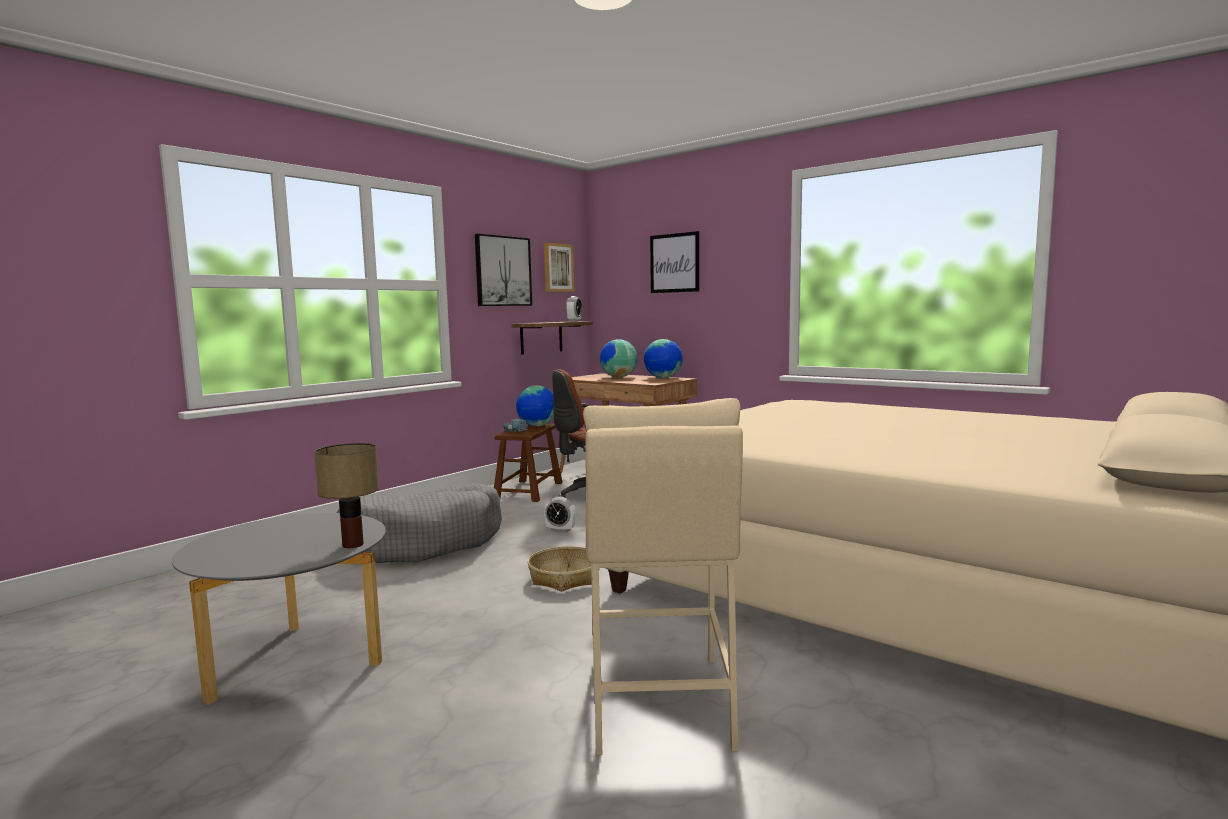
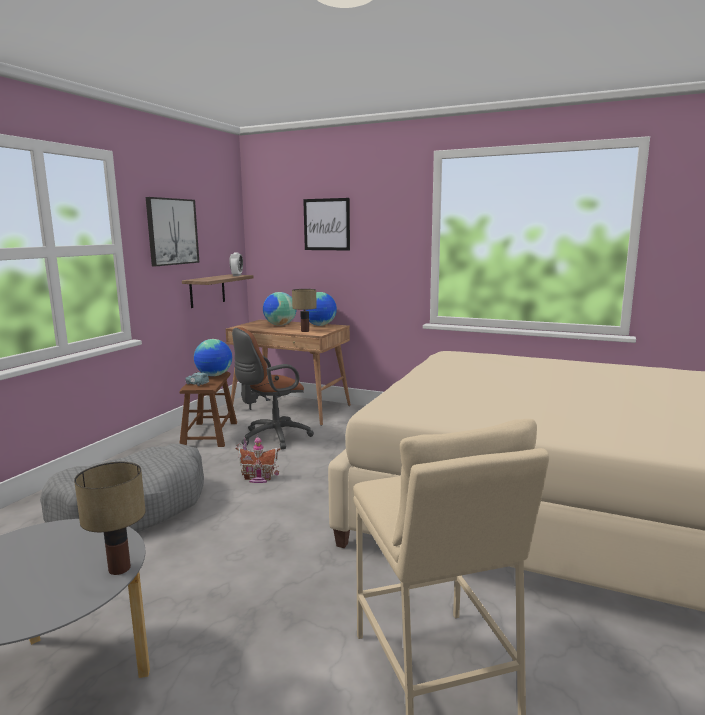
camera: 15 degrees left, 5 degrees up
basket [528,546,592,592] -> none
picture [544,243,574,292] -> none
alarm clock [544,497,576,532] -> toy house [236,435,280,483]
none -> table lamp [292,289,317,332]

